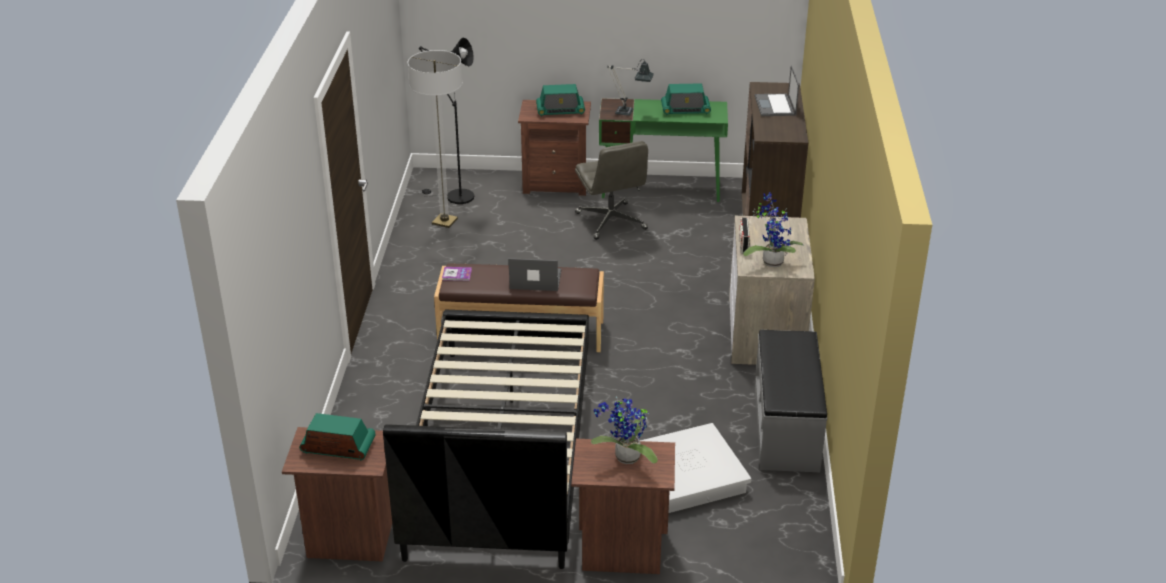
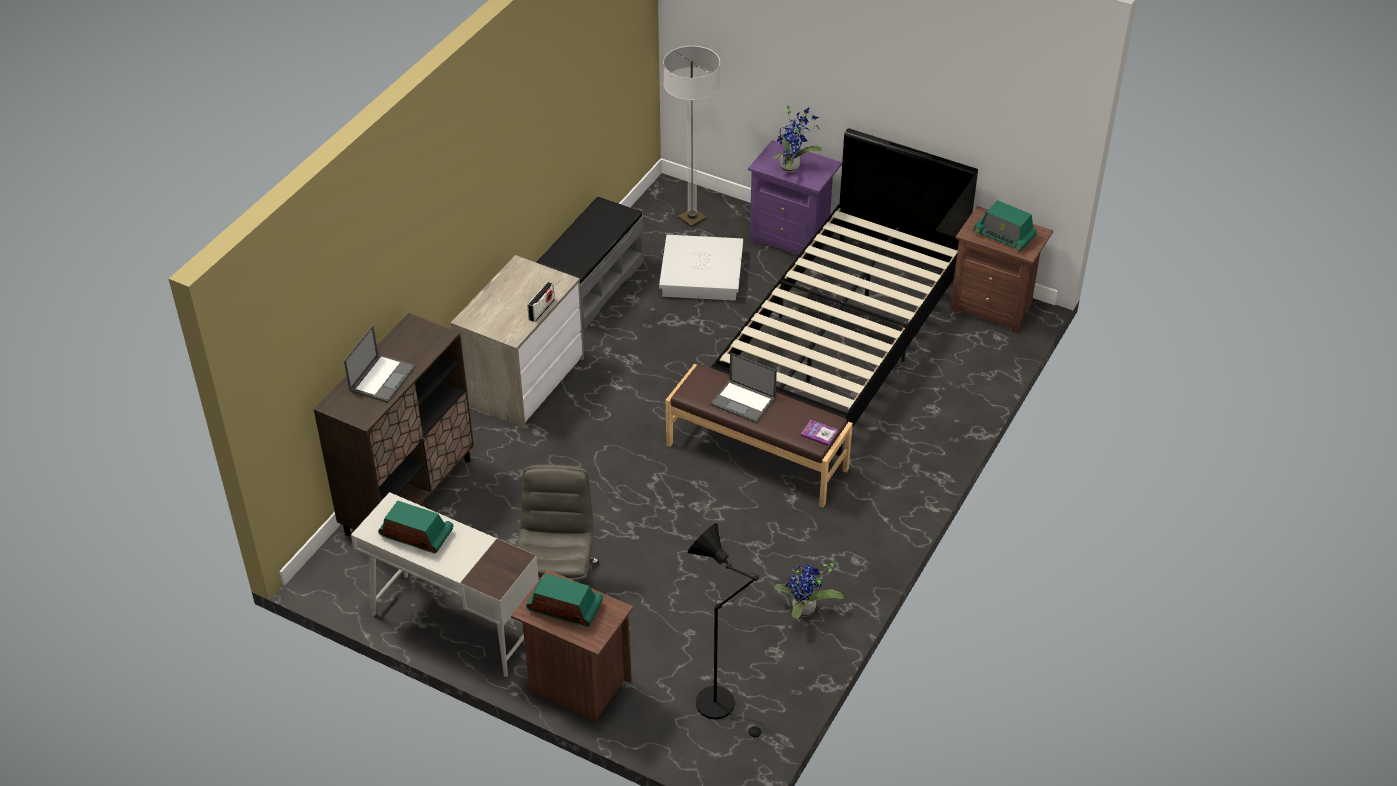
camera: 155 degrees left, 10 degrees up
floor lamp [408,50,463,228] -> floor lamp moved to [663,46,720,227]
brown nightstand [571,439,675,574] -> purple nightstand [748,140,842,262]
green desk [599,98,728,202] -> white desk [351,492,539,677]
table lamp [607,60,654,116] -> none
potted plant [743,192,804,267] -> potted plant moved to [774,563,844,618]

